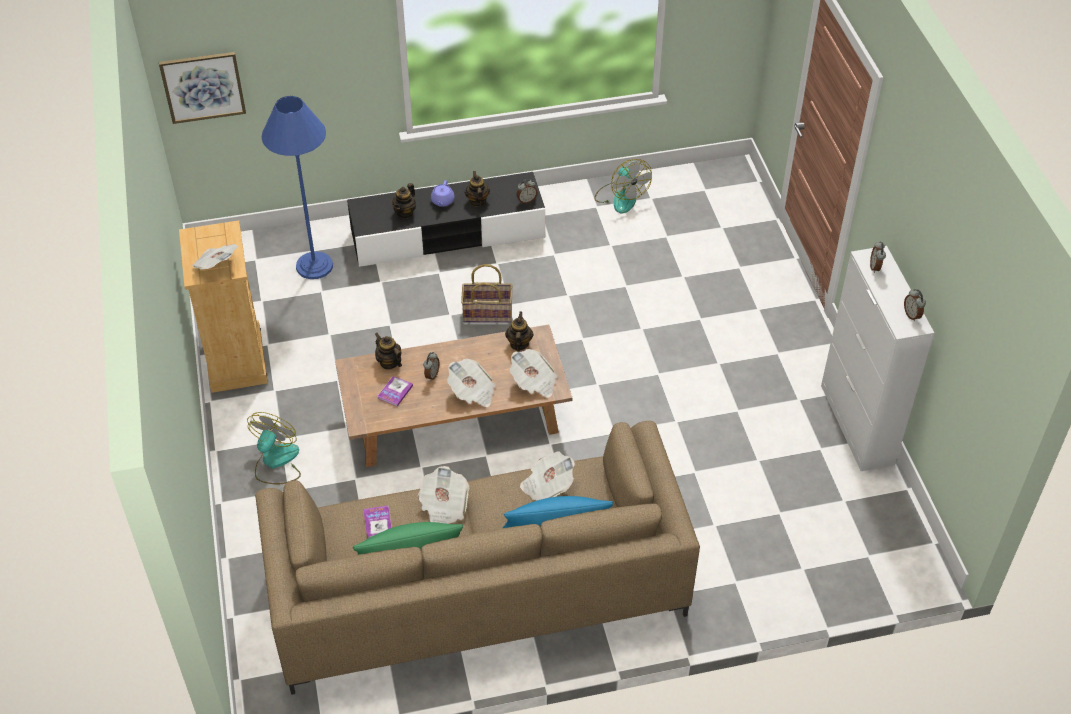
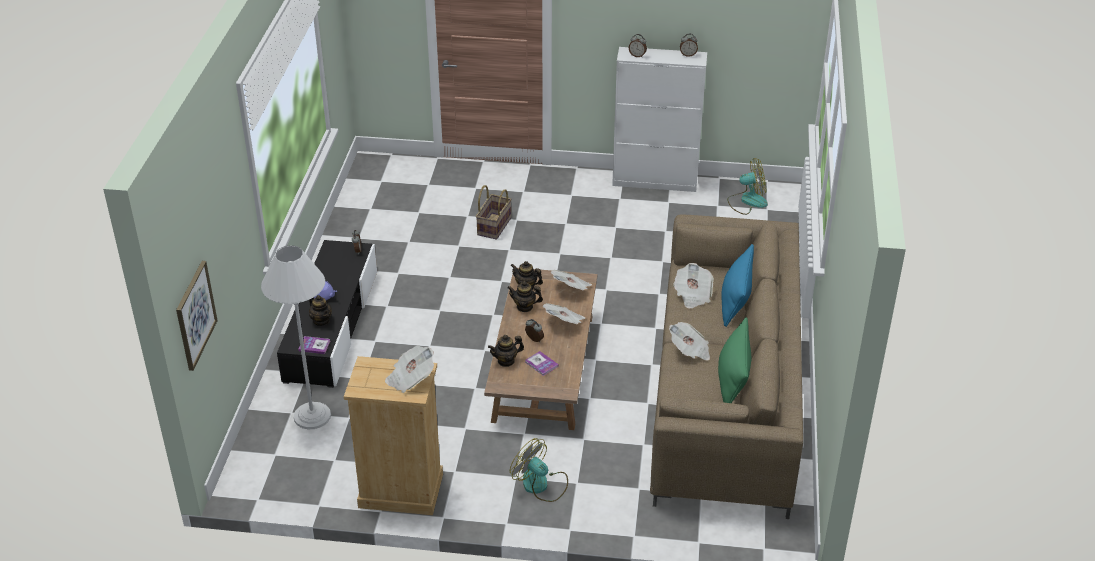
camera: 70 degrees left, 10 degrees down
blue floor lamp [262,96,333,279] -> white floor lamp [261,245,331,429]
book [363,505,392,539] -> book moved to [298,336,330,354]
basket [461,264,512,323] -> basket moved to [476,185,512,240]
teapot [465,171,490,207] -> teapot moved to [507,281,543,312]
fan [594,159,652,214] -> fan moved to [727,158,768,215]

